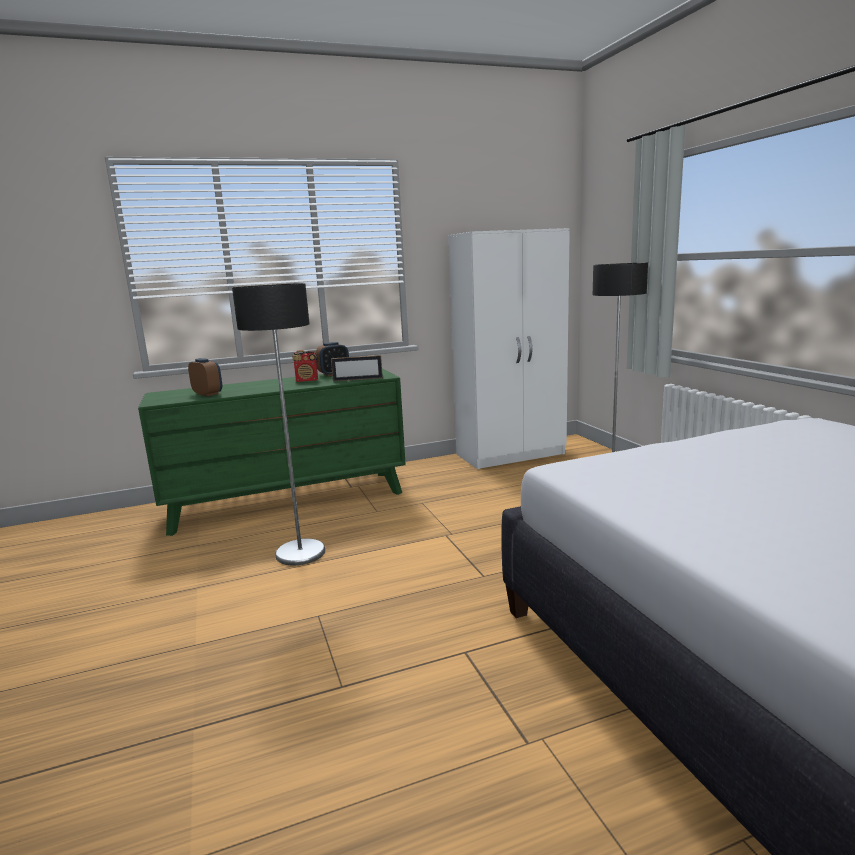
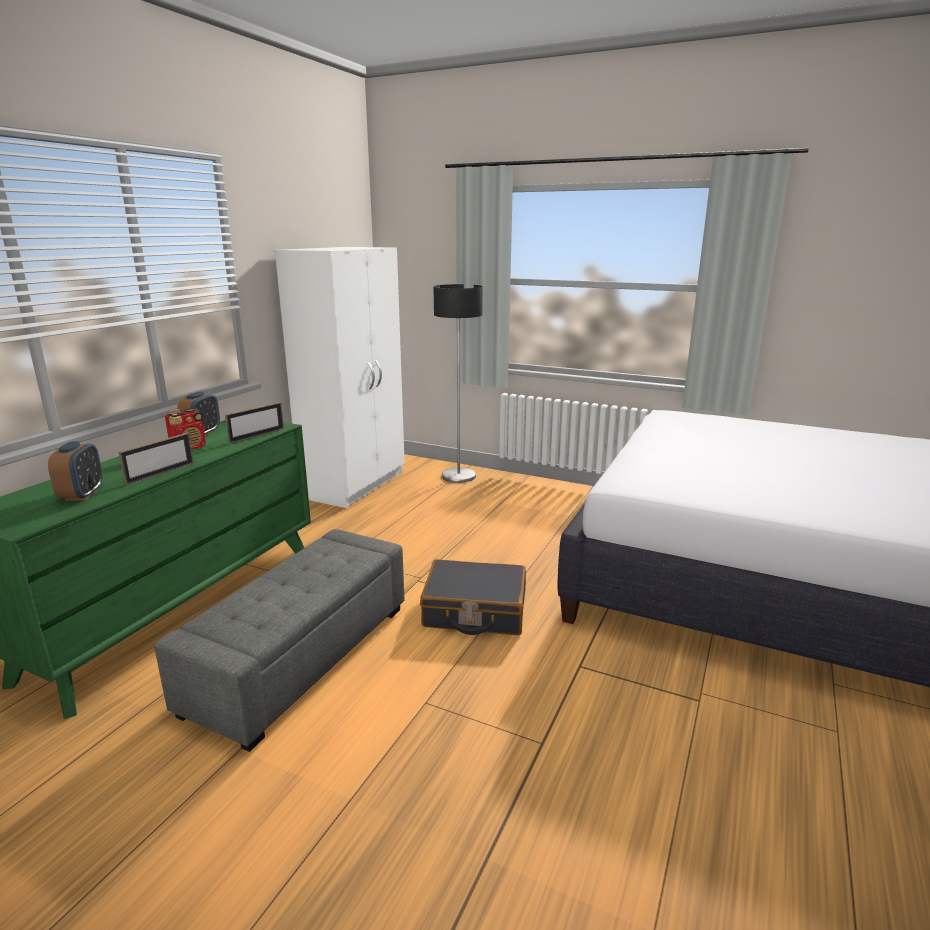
camera: 45 degrees left, 5 degrees up
alarm clock [188,358,222,396] -> alarm clock turned 90 degrees clockwise [48,441,103,501]
floor lamp [232,283,325,565] -> grey ottoman [154,529,404,752]
none -> picture frame [118,433,194,486]
none -> black suitcase [420,559,526,635]

